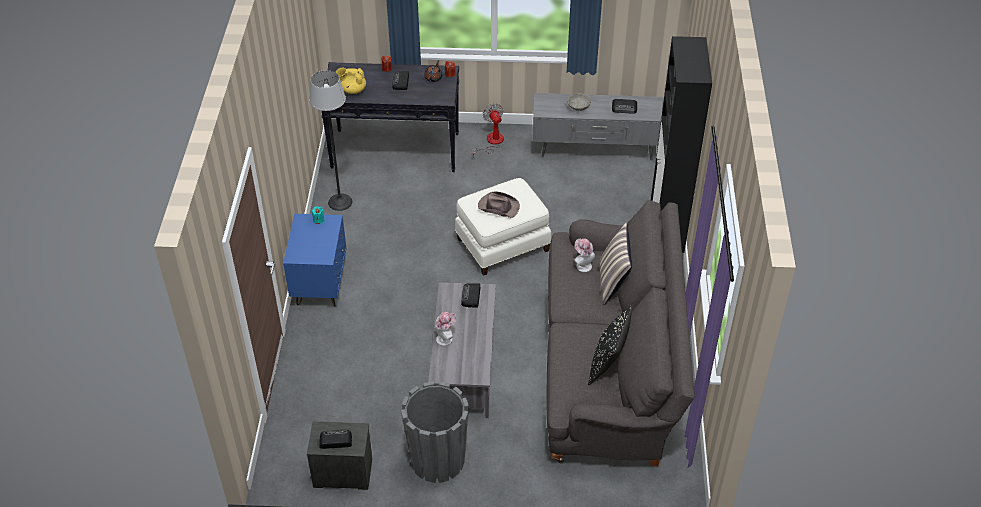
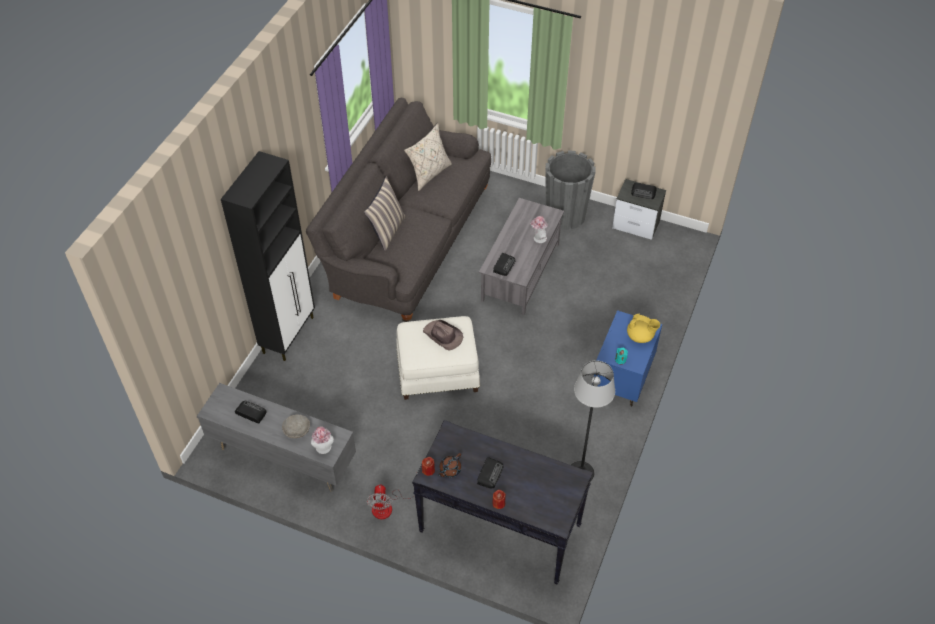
camera: 160 degrees left, 5 degrees up
yellow teapot [336,67,366,94] -> yellow teapot moved to [627,314,660,343]
hat [574,238,595,272] -> hat moved to [311,427,334,454]
black pillow [588,305,633,385] -> beige pillow [404,123,452,191]

